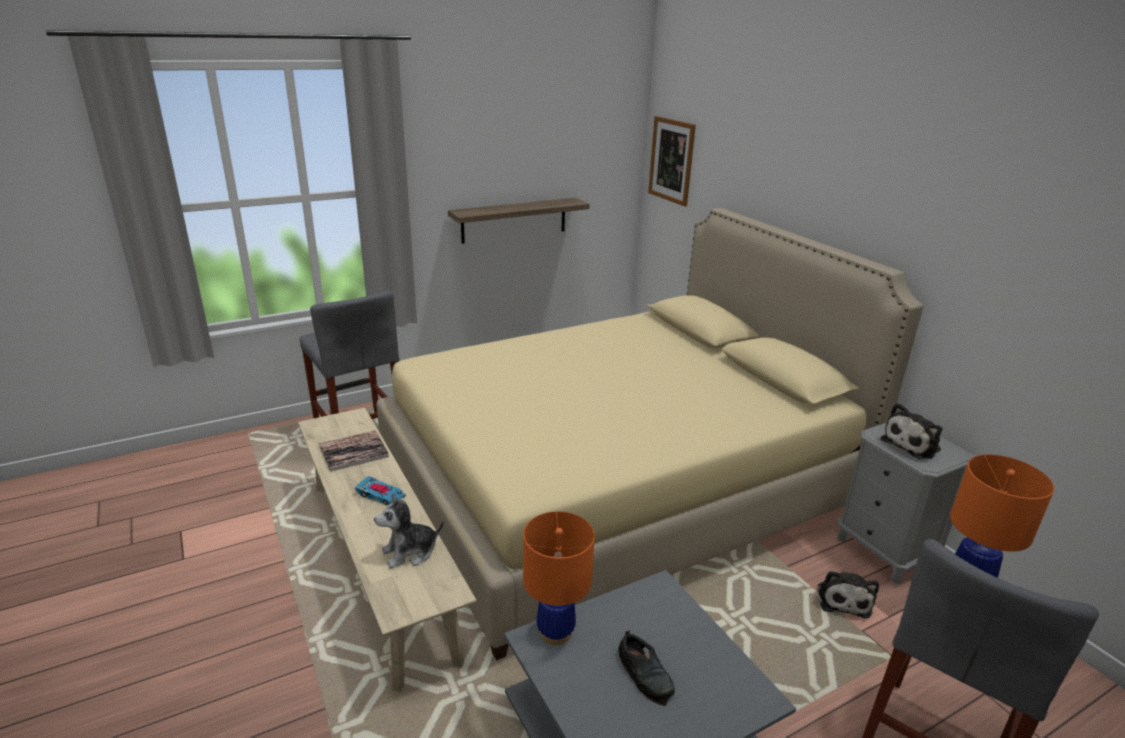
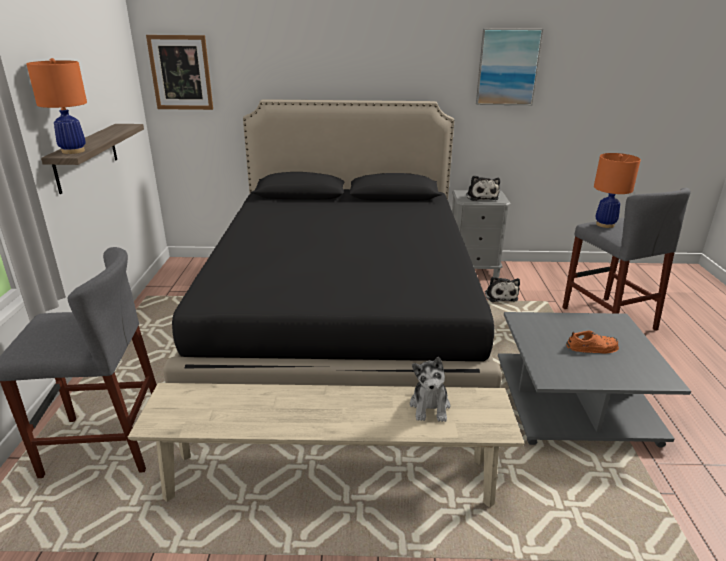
camera: 60 degrees left, 0 degrees up
book [319,430,389,472] -> none
toy car [355,475,406,506] -> none
beige bed [376,208,923,661] -> black bed [163,99,502,388]
orange table lamp [523,511,595,645] -> orange table lamp moved to [26,58,87,154]
black shoe [619,630,675,706] -> orange shoe [566,331,619,353]
plush toy [817,571,879,618] -> plush toy turned 45 degrees clockwise [485,277,520,302]
none -> picture [476,28,543,105]

